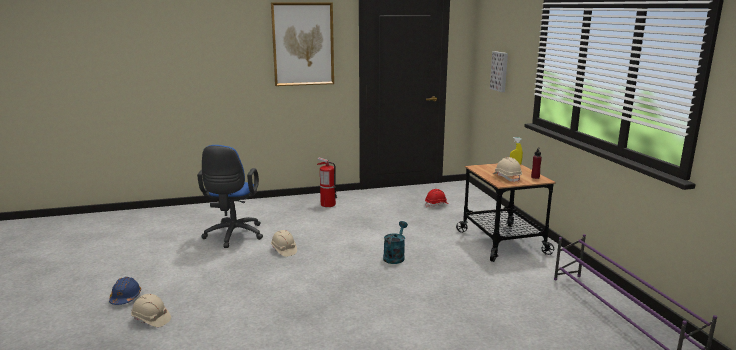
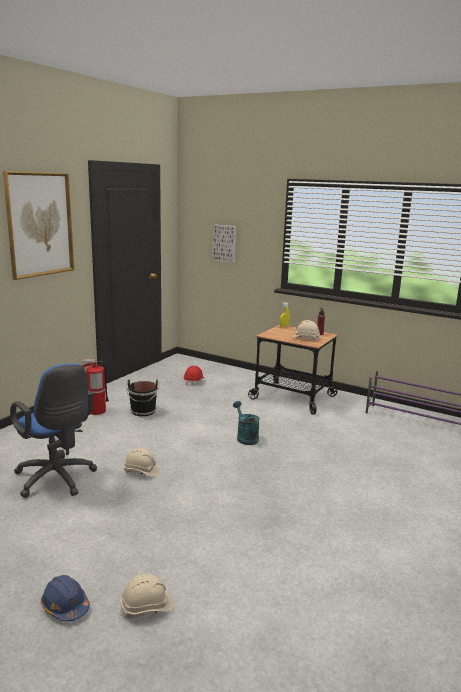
camera: 45 degrees left, 0 degrees up
none -> black bucket [126,380,159,416]

